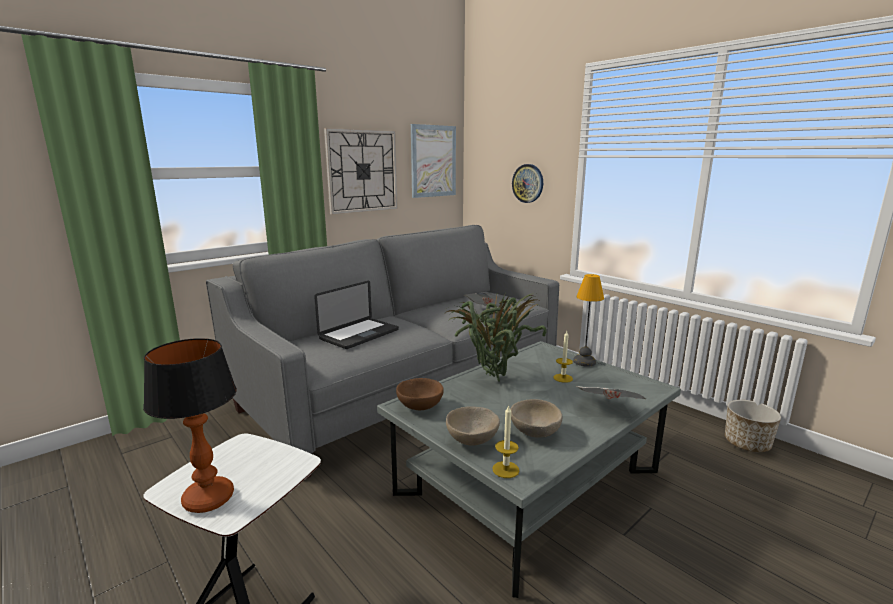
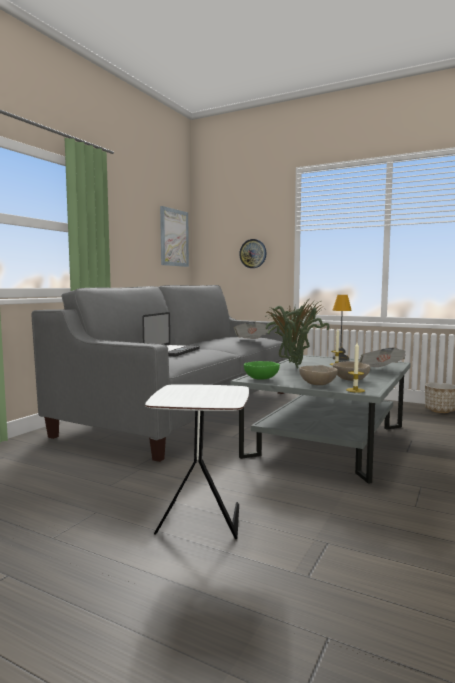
camera: 20 degrees left, 10 degrees down
table lamp [143,338,237,513] -> none
wall clock [324,128,398,214] -> none
brown bowl [396,378,444,410] -> green bowl [244,361,280,380]

